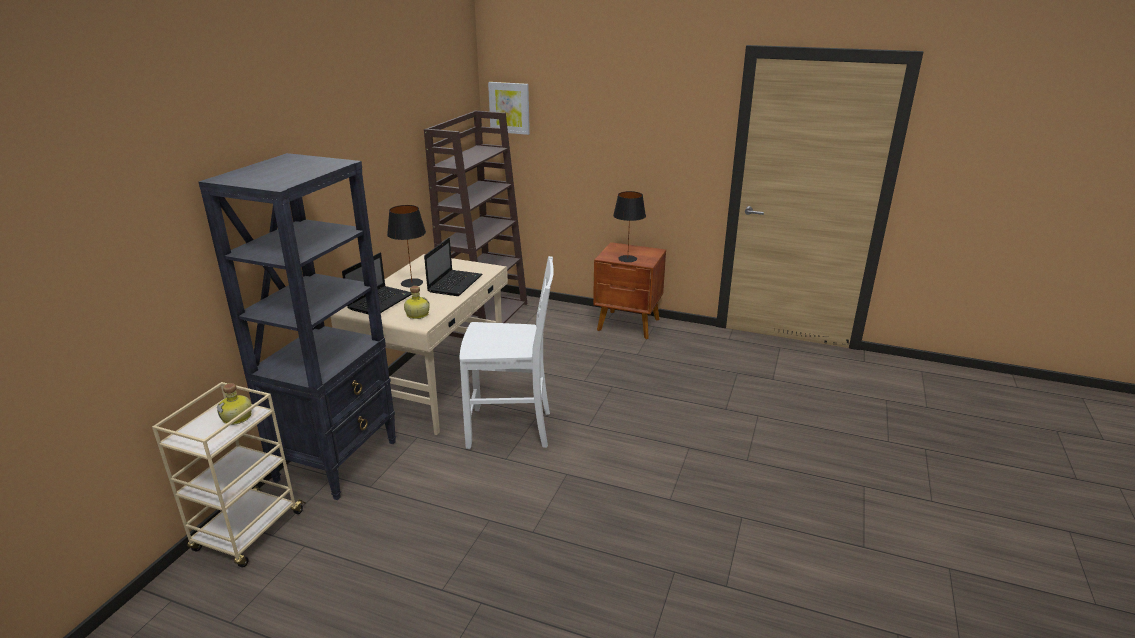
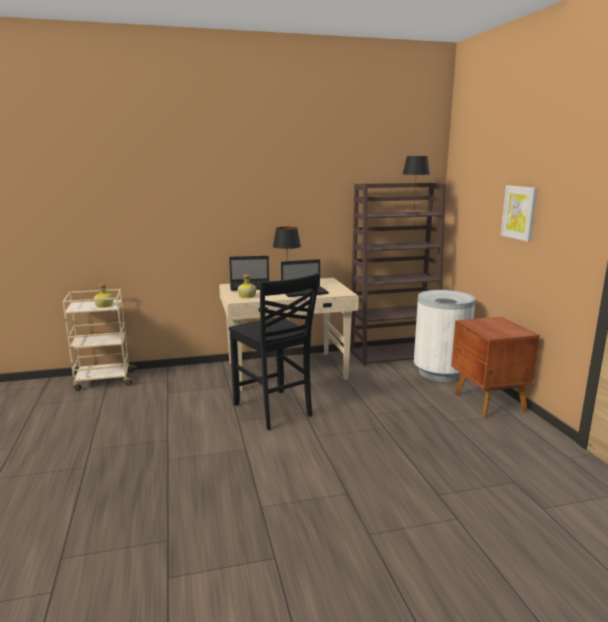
camera: 55 degrees right, 10 degrees down
black bookcase [198,153,396,500] -> none
white chair [459,256,554,449] -> black chair [229,273,320,430]
picture [488,82,530,135] -> picture moved to [501,185,538,242]
black table lamp [613,191,646,262] -> black table lamp moved to [403,156,430,214]
none -> white trash can [414,290,475,382]

